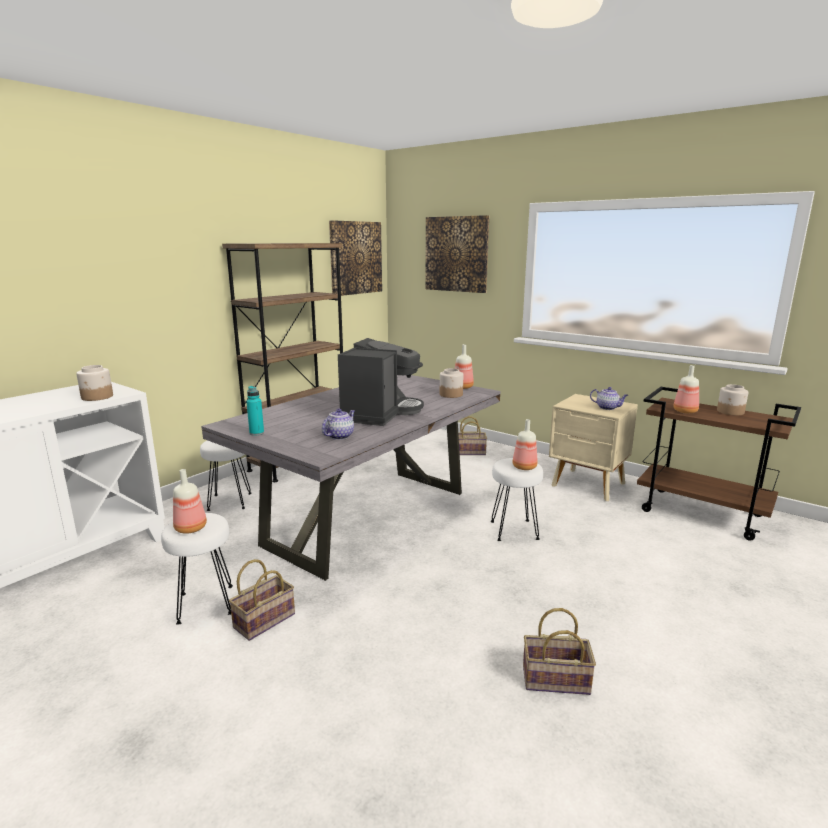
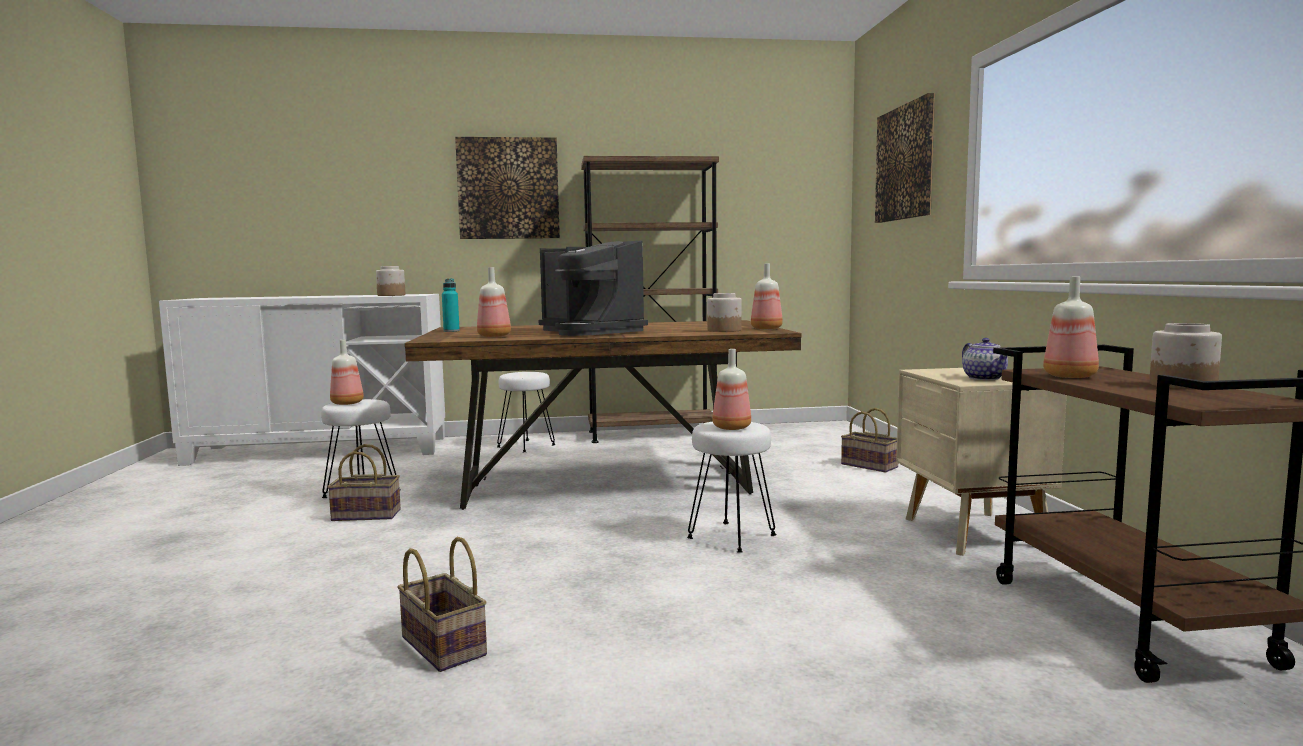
camera: 45 degrees right, 10 degrees down
grey dining table [201,375,501,581] -> brown dining table [405,320,801,510]
teapot [322,409,355,440] -> bottle [477,267,511,337]
picture [329,220,382,296] -> picture moved to [455,137,560,239]
coffee machine [338,338,424,426] -> coffee machine turned 75 degrees clockwise [539,240,648,336]

